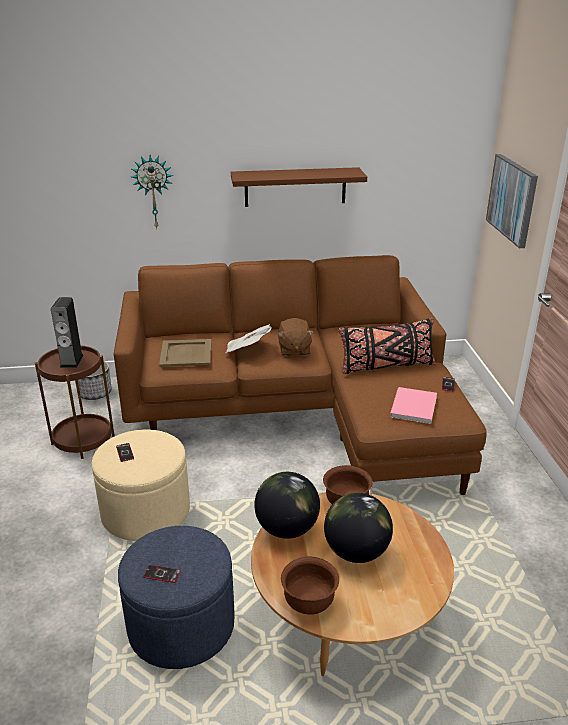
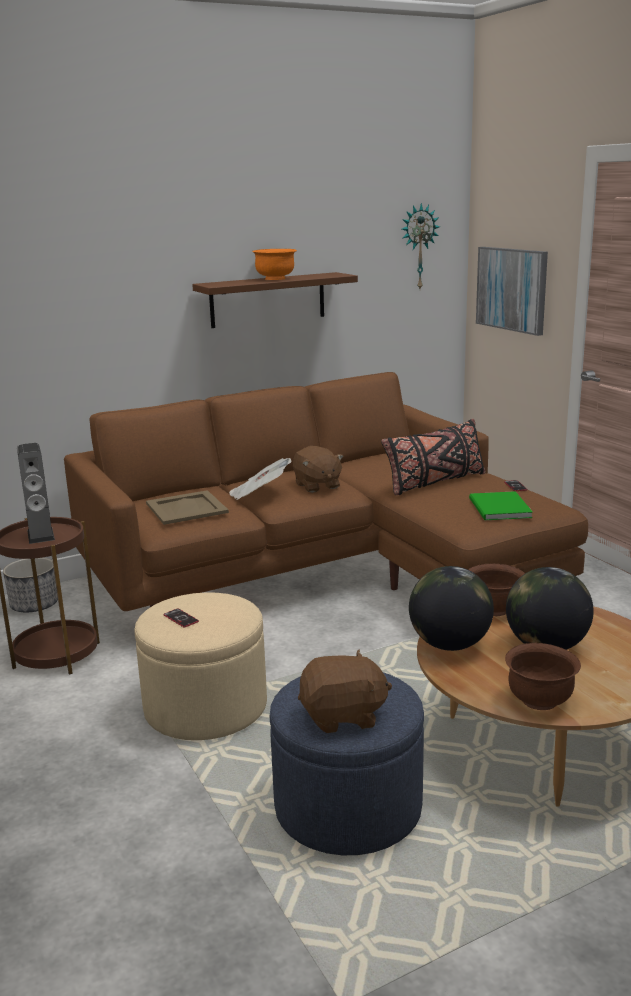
camera: 20 degrees left, 10 degrees down
wall clock [131,155,173,229] -> wall clock moved to [402,203,440,289]
phone [143,565,181,583] -> brown plush toy [298,650,392,733]
pink book [390,387,437,424] -> green book [469,491,533,520]
none -> orange bowl [252,249,297,280]

